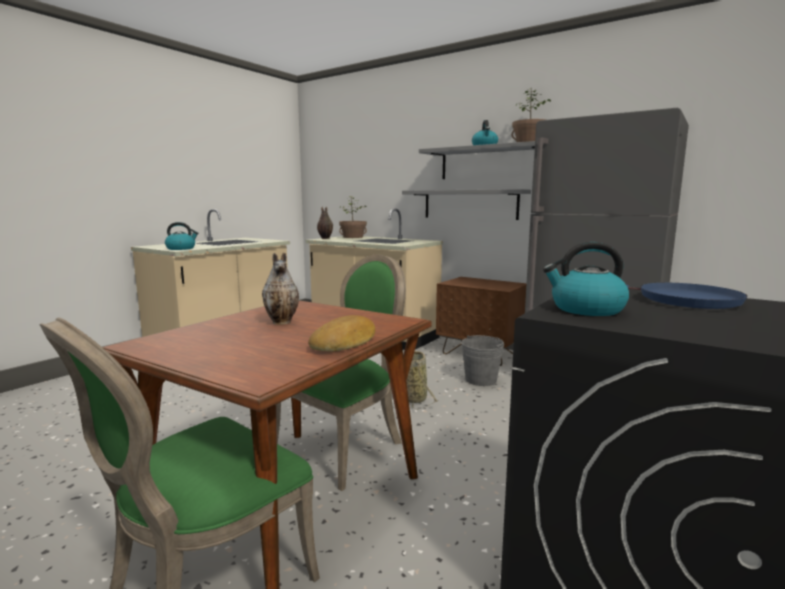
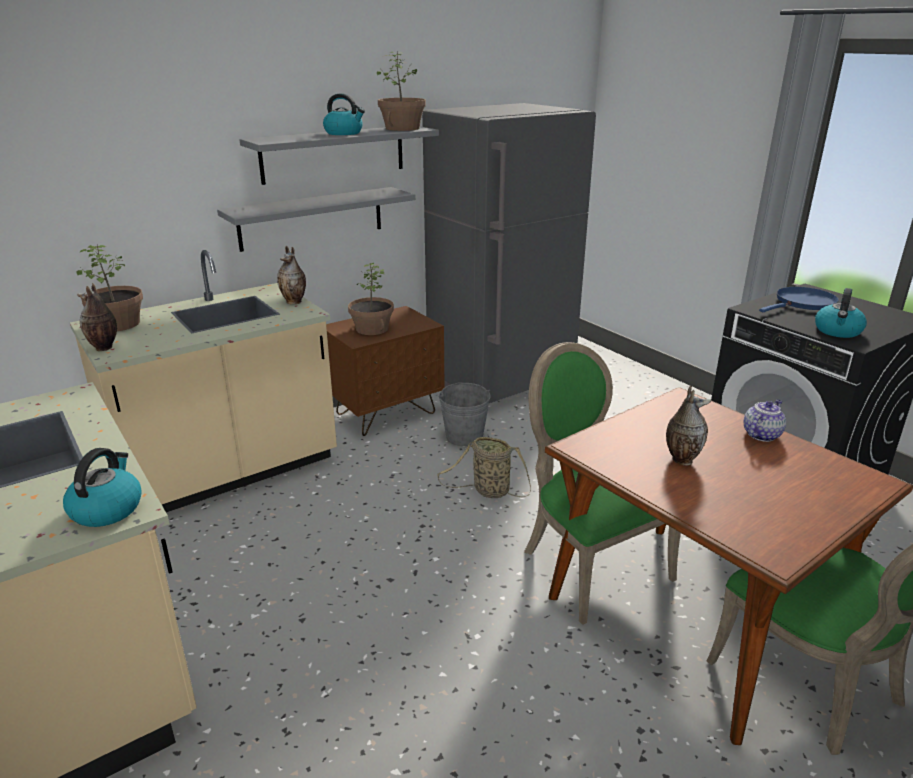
camera: 70 degrees left, 15 degrees up
bread [308,315,375,351] -> teapot [744,400,786,442]
none -> vase [277,246,306,304]
none -> potted plant [348,263,394,335]

